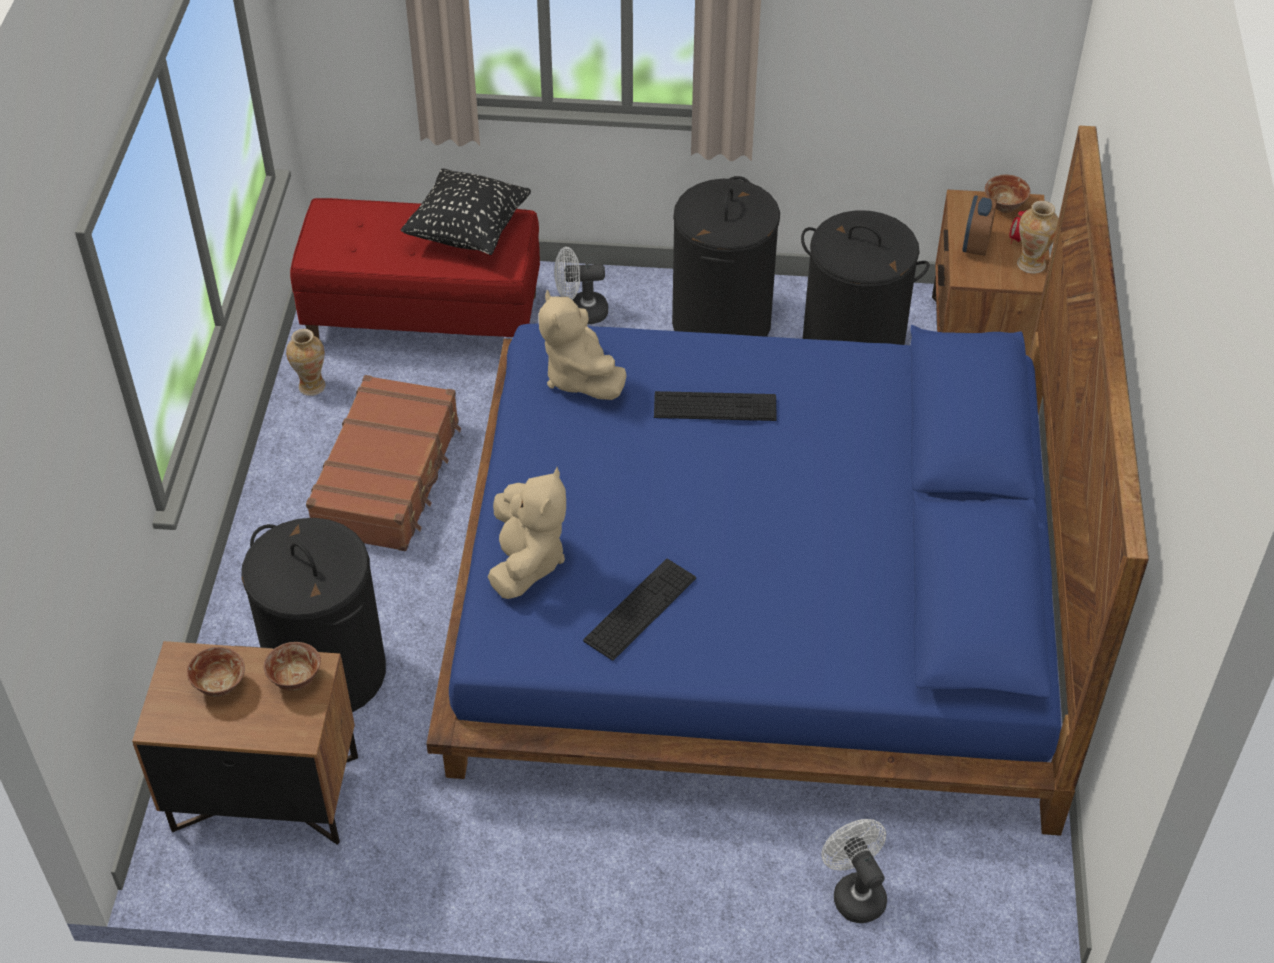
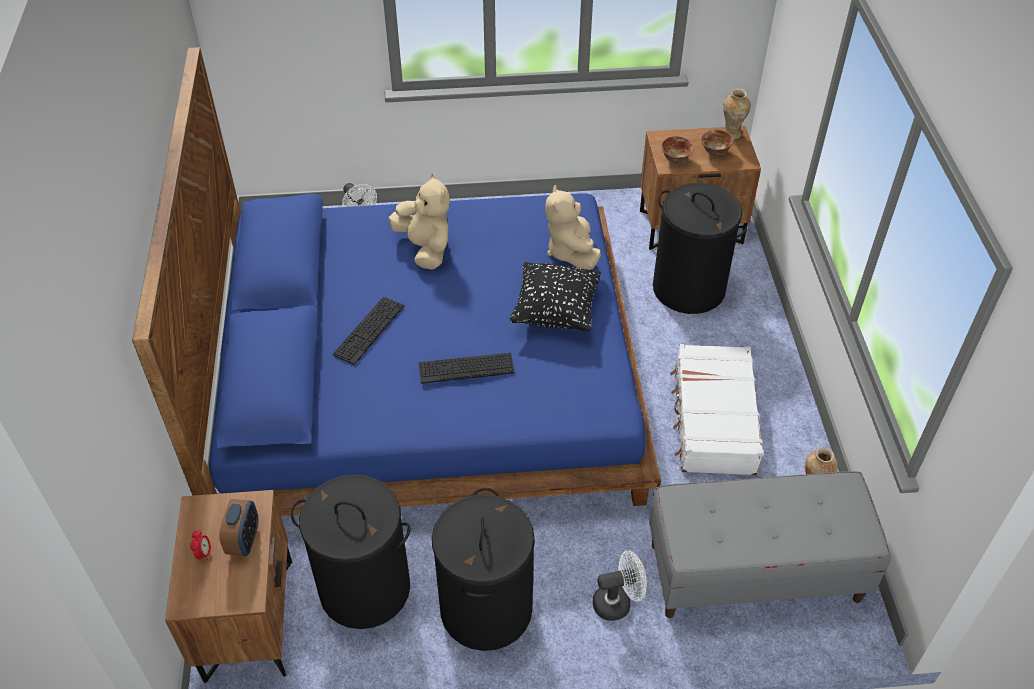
camera: 170 degrees right, 0 degrees up
red bench [290,198,540,339] -> grey bench [649,471,891,618]
brown suitcase [306,375,461,551] -> white suitcase [670,344,764,475]
black pillow [401,168,531,255] -> black pillow moved to [510,262,601,331]
beige plush toy [538,290,627,400] -> beige plush toy moved to [388,174,450,270]
keyboard [583,559,696,661] -> keyboard moved to [333,297,405,365]
bowl [985,175,1030,213] -> none
vase [1017,201,1059,274] -> vase moved to [723,88,751,139]

